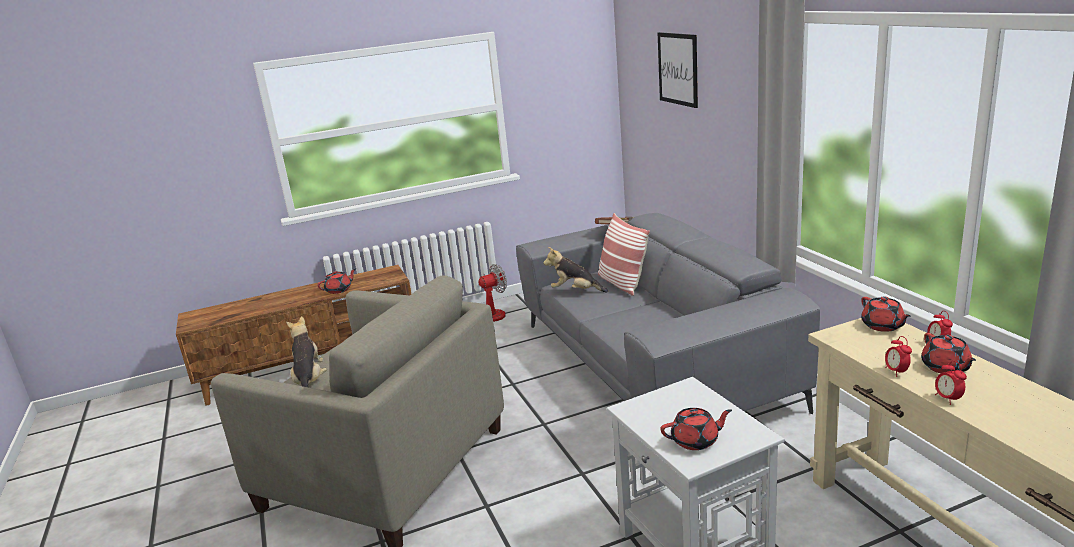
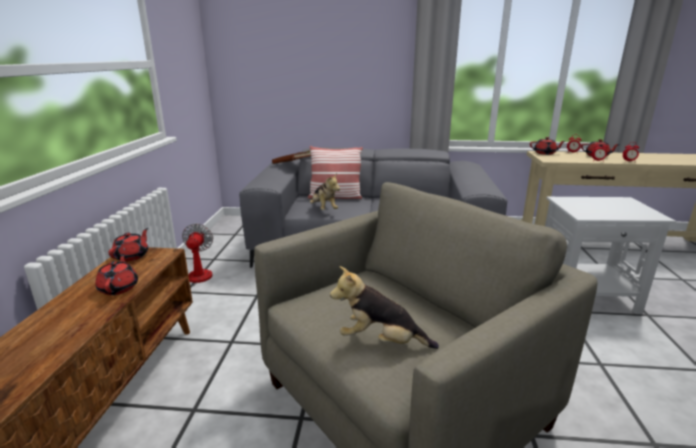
camera: 65 degrees left, 0 degrees up
plush toy [543,247,608,293] -> plush toy turned 75 degrees counterclockwise [310,173,340,210]
picture [658,32,698,108] -> none
red teapot [661,408,732,450] -> red teapot moved to [108,228,148,261]

